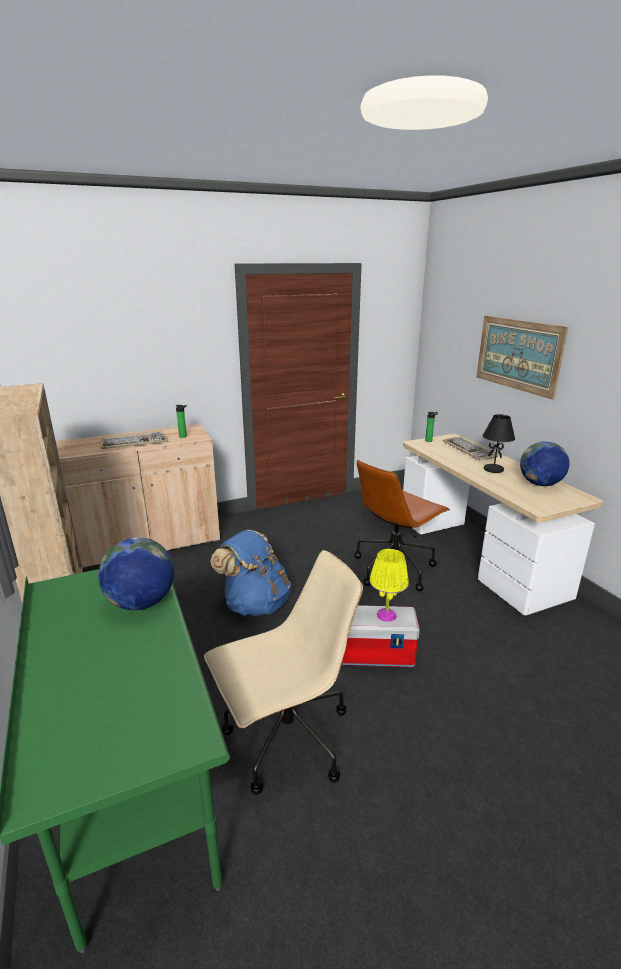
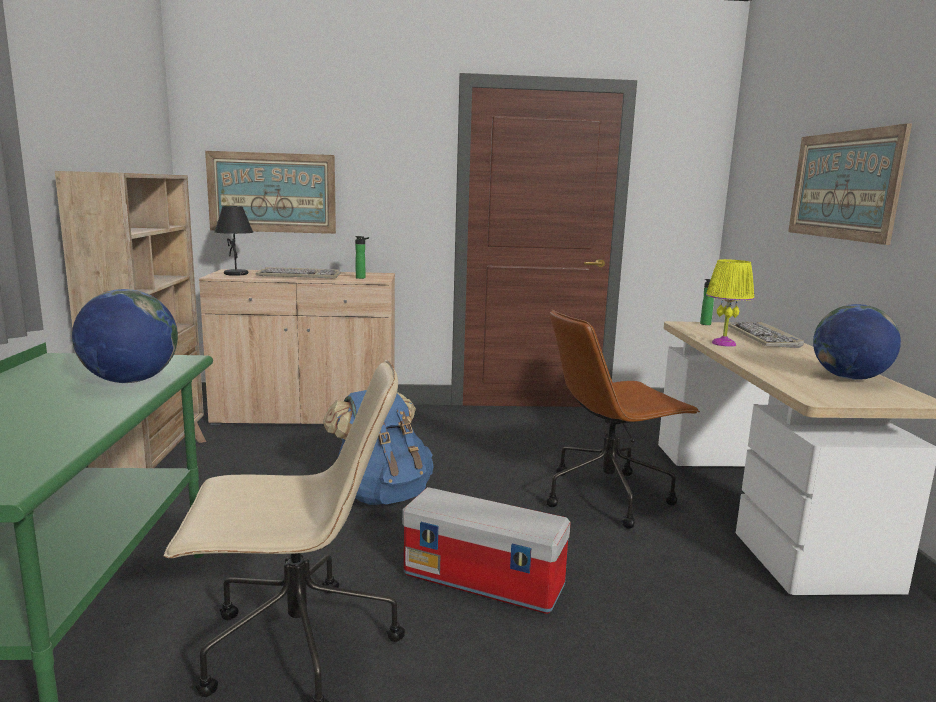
camera: 20 degrees right, 10 degrees down
yellow table lamp [370,549,409,622] -> yellow table lamp moved to [706,259,754,347]
black table lamp [482,414,515,473] -> black table lamp moved to [214,206,253,276]
none -> picture [205,151,336,234]

